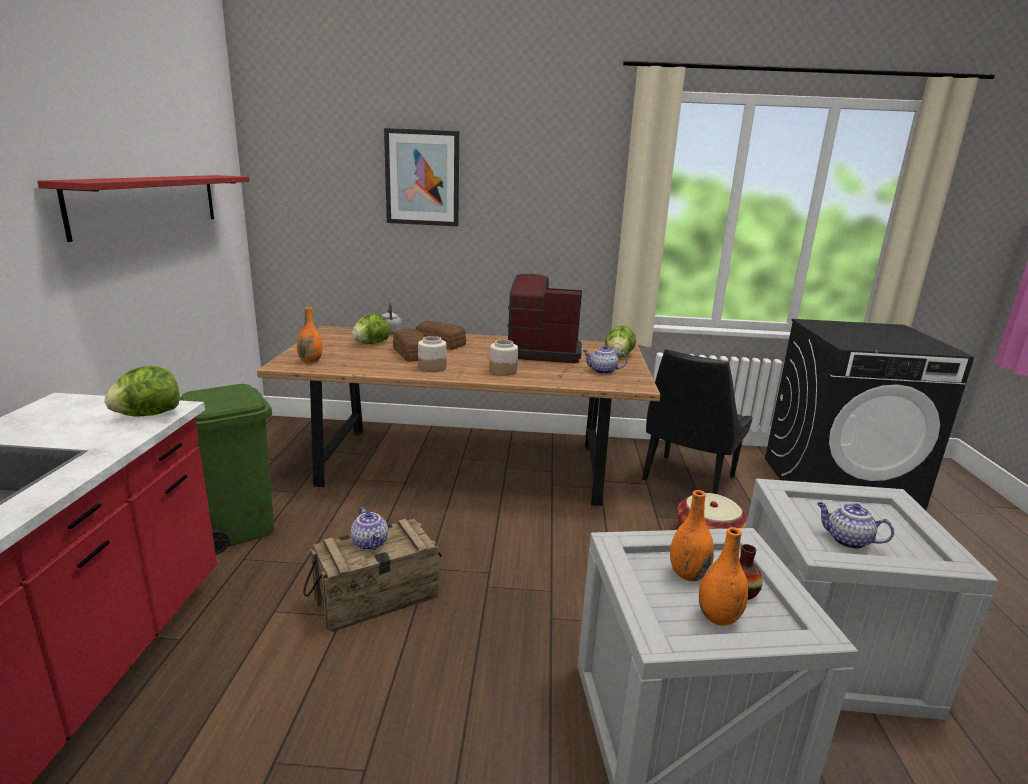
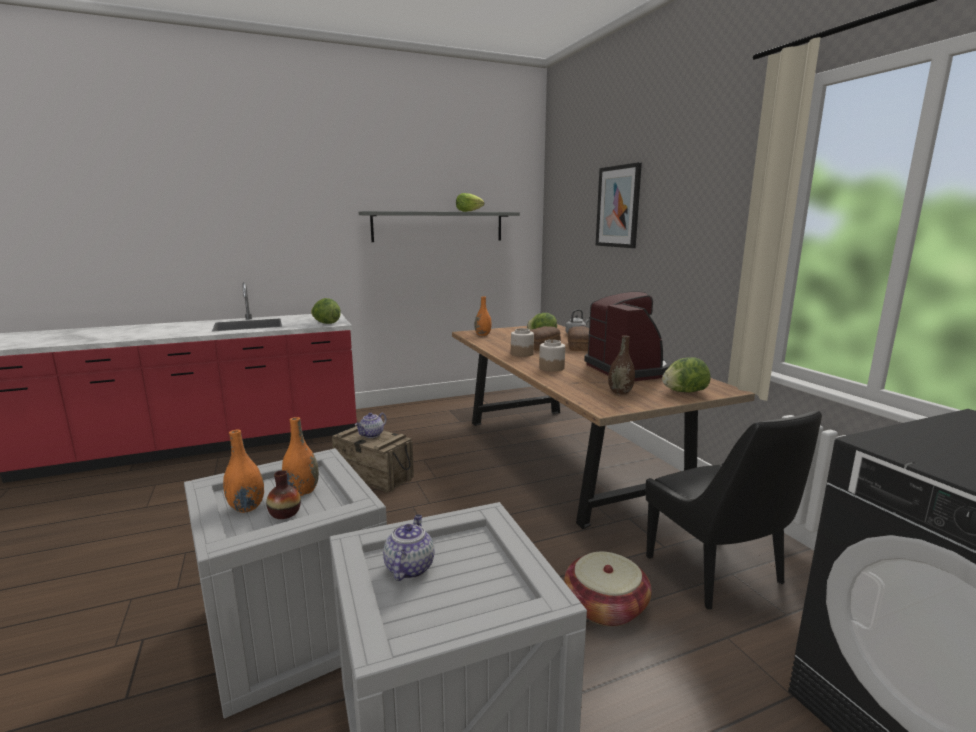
camera: 65 degrees right, 5 degrees down
red shelf [37,175,250,242] -> grey shelf [359,211,520,242]
green trash can [179,384,274,555] -> none
teapot [582,345,628,374] -> brown vase [608,335,635,394]
black chair [642,350,753,494] -> black chair turned 120 degrees counterclockwise [646,411,822,609]
none -> lettuce [456,193,484,212]

